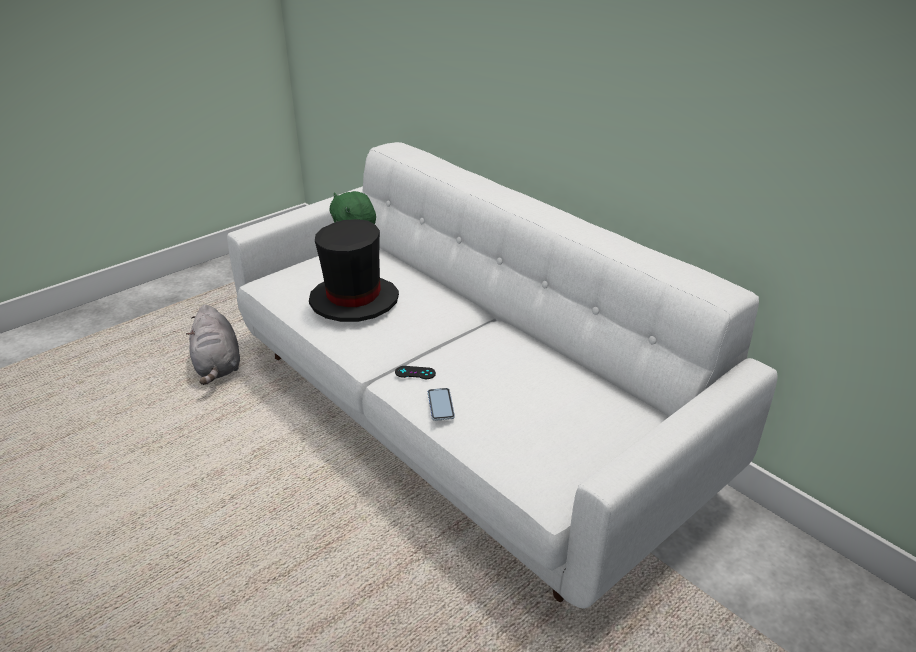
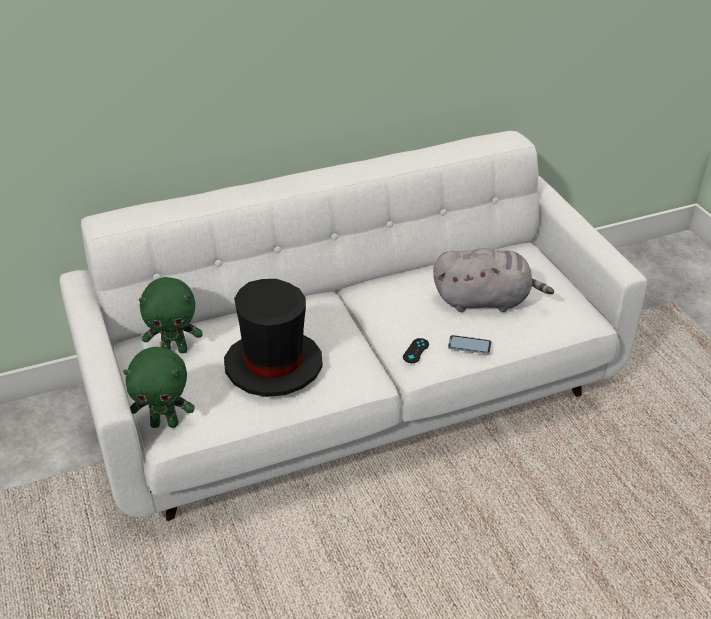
camera: 70 degrees left, 5 degrees up
grey plush toy [186,304,240,385] -> grey plush toy moved to [433,248,554,312]
none -> green plush toy [123,347,195,428]

